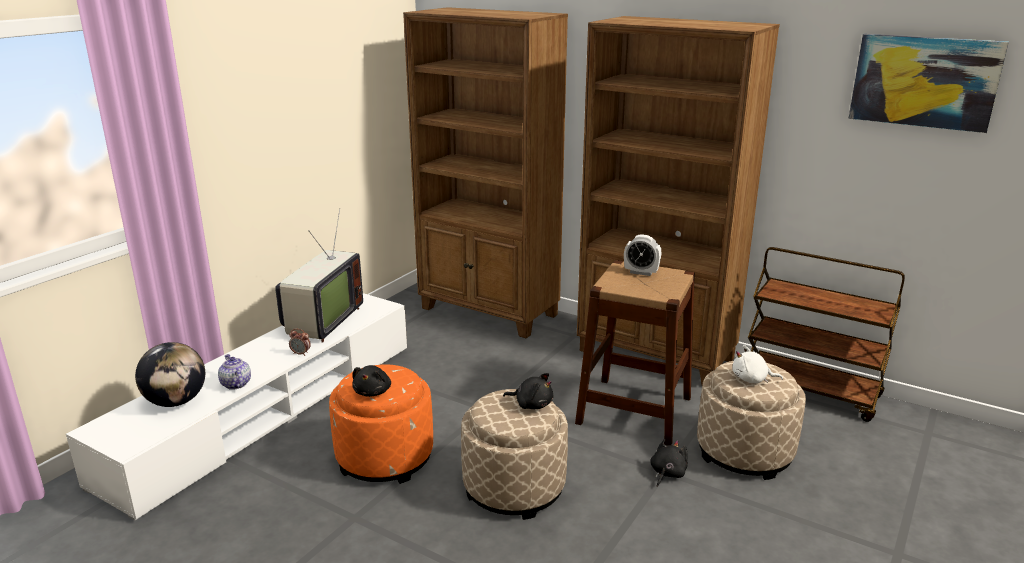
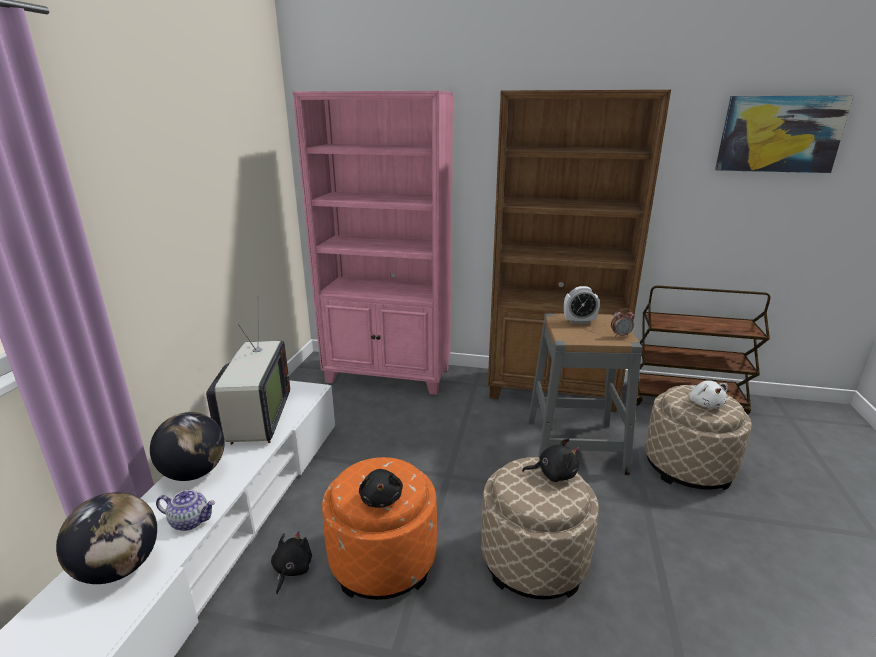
camera: 20 degrees left, 0 degrees up
teapot [218,354,251,390] -> teapot turned 150 degrees clockwise [156,490,215,531]
alarm clock [289,329,311,356] -> alarm clock moved to [611,309,635,337]
brown bookcase [403,7,568,338] -> pink bookcase [293,91,453,395]
brown stool [575,260,695,446] -> grey stool [528,313,642,475]
black plush toy [650,439,688,487] -> black plush toy moved to [271,531,312,594]
white plush toy [732,345,783,383] -> white plush toy turned 90 degrees counterclockwise [689,380,728,408]
none -> globe [150,412,224,481]

